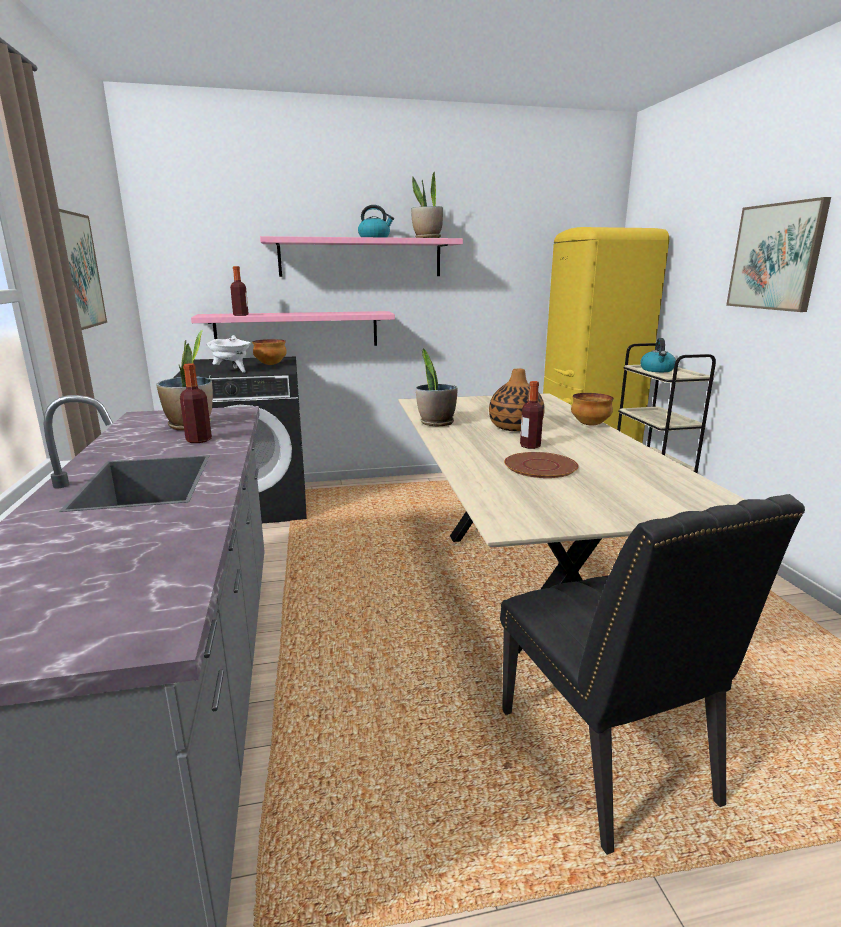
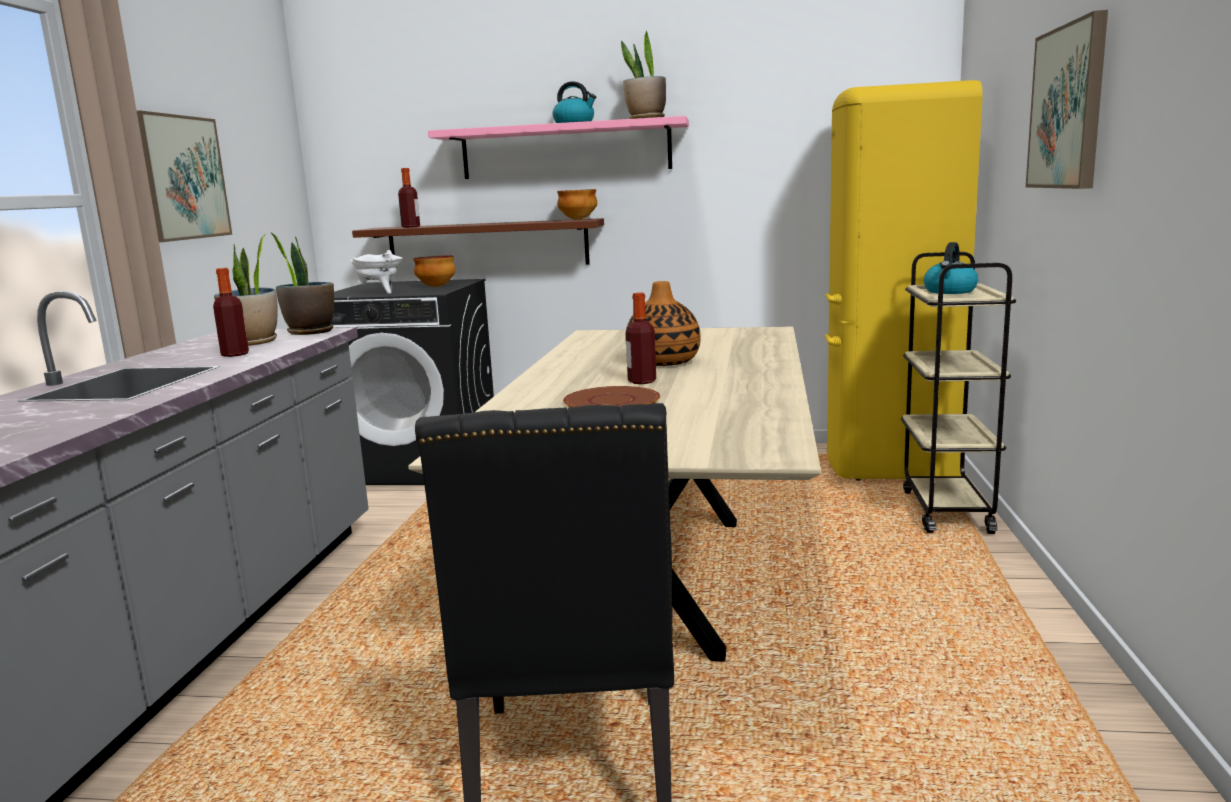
camera: 20 degrees right, 5 degrees down
pink shelf [191,311,395,346] -> brown shelf [352,218,604,265]
potted plant [416,349,458,426] -> potted plant moved to [270,232,334,335]
bowl [571,393,614,426] -> bowl moved to [557,189,597,220]

